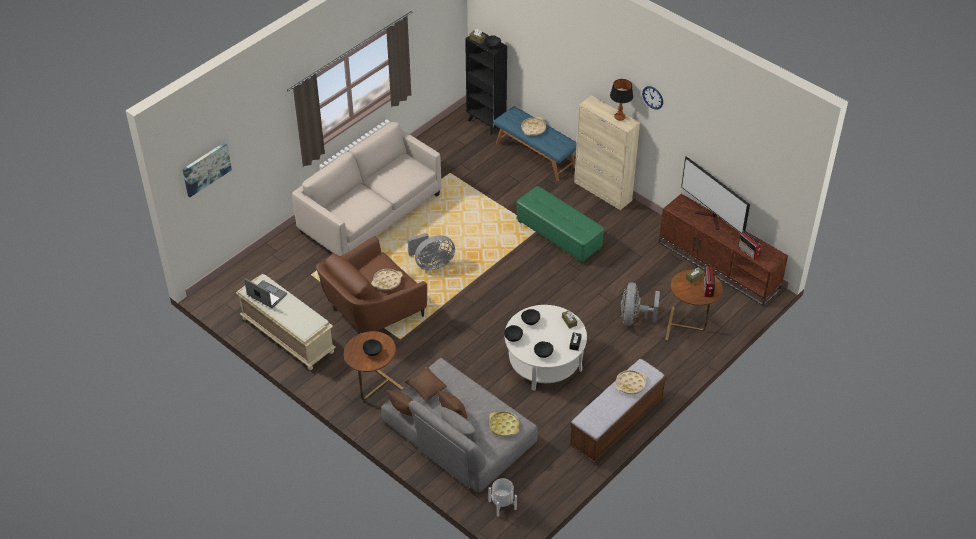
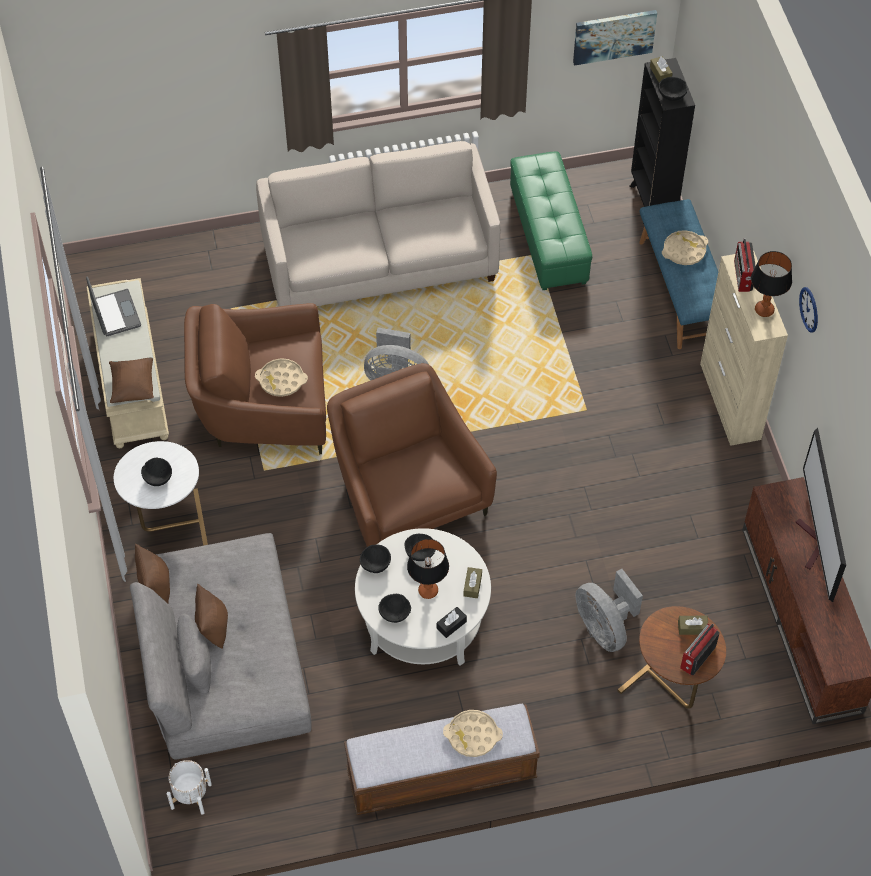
camera: 35 degrees right, 10 degrees up
picture [182,142,232,197] -> picture moved to [573,10,657,66]
brown side table [344,331,403,400] -> white side table [114,441,208,546]
brown pillow [405,367,447,402] -> brown pillow moved to [109,357,154,403]
yellow tray [489,411,519,436] -> none
green ottoman [516,186,604,264] -> green ottoman moved to [510,151,592,290]
grey fan [621,283,660,326] -> grey fan turned 75 degrees counterclockwise [576,569,643,652]
radio [738,230,762,260] -> radio moved to [734,238,756,292]
none -> brown armchair [327,363,497,547]
none -> table lamp [407,539,449,599]

